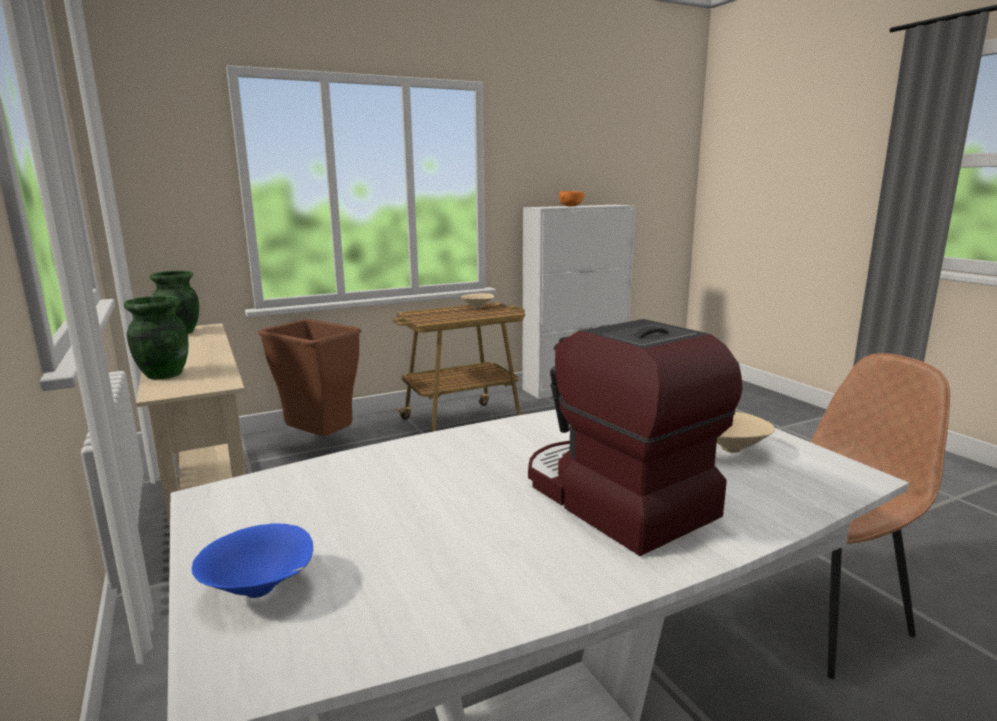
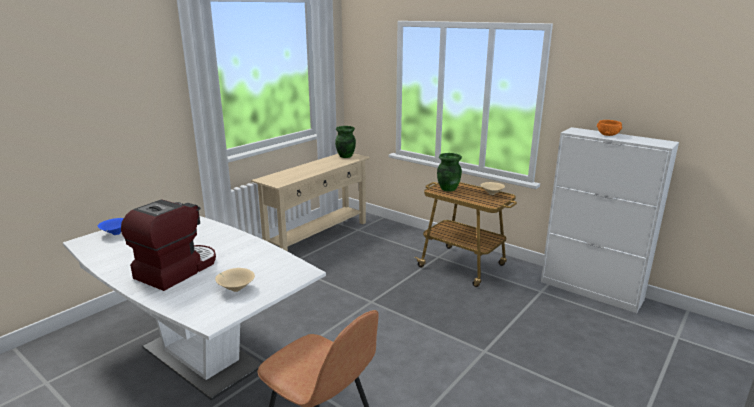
camera: 65 degrees right, 5 degrees up
green vase [124,295,188,380] -> green vase moved to [437,153,462,192]
brown trash can [258,320,361,436] -> none

